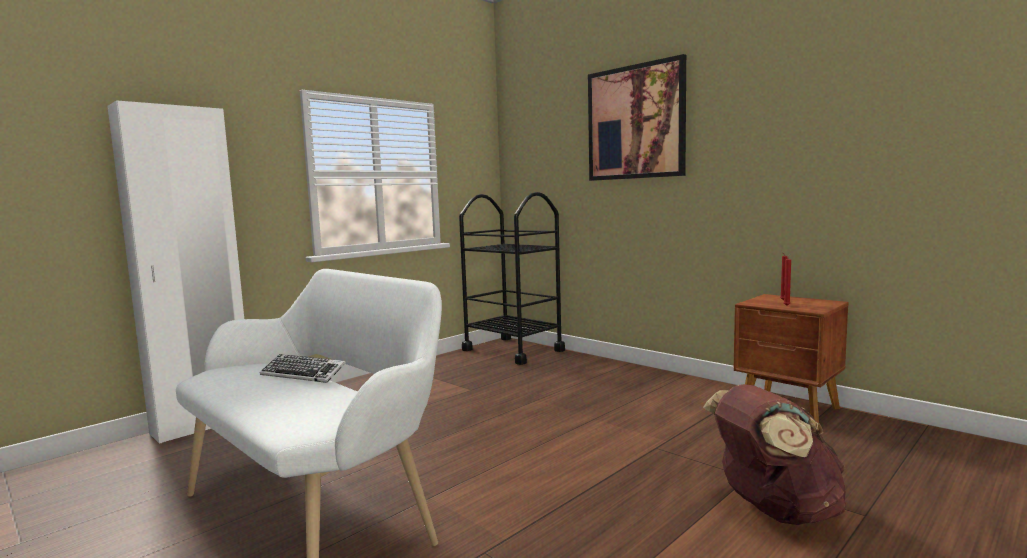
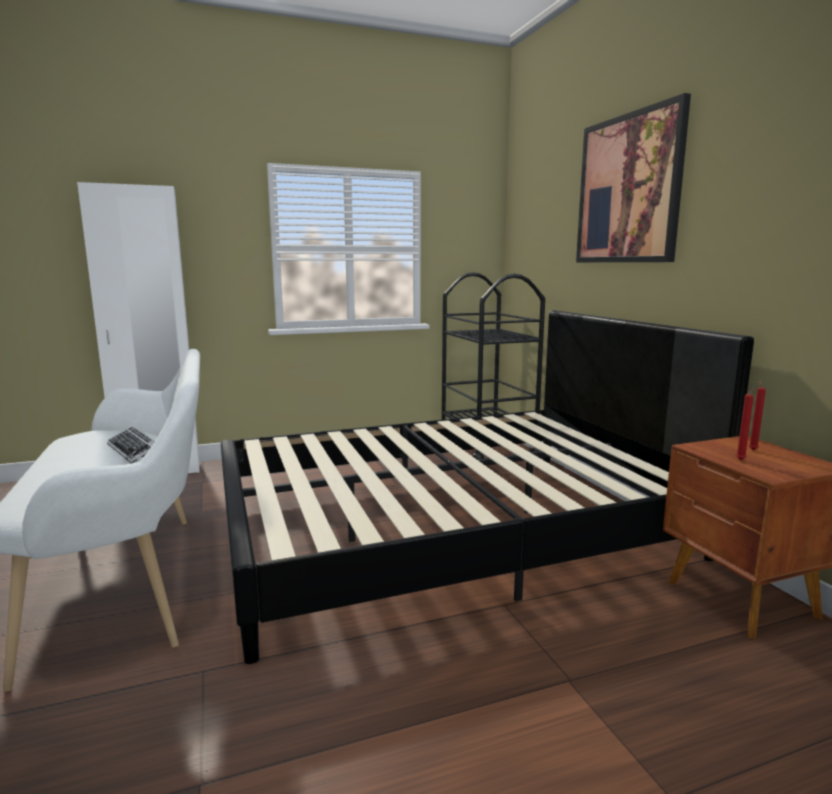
camera: 25 degrees right, 5 degrees up
brown backpack [703,384,846,525] -> none
none -> black bed [221,310,754,664]

